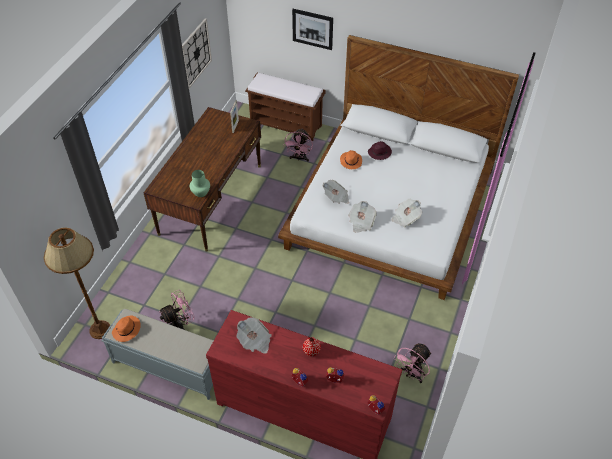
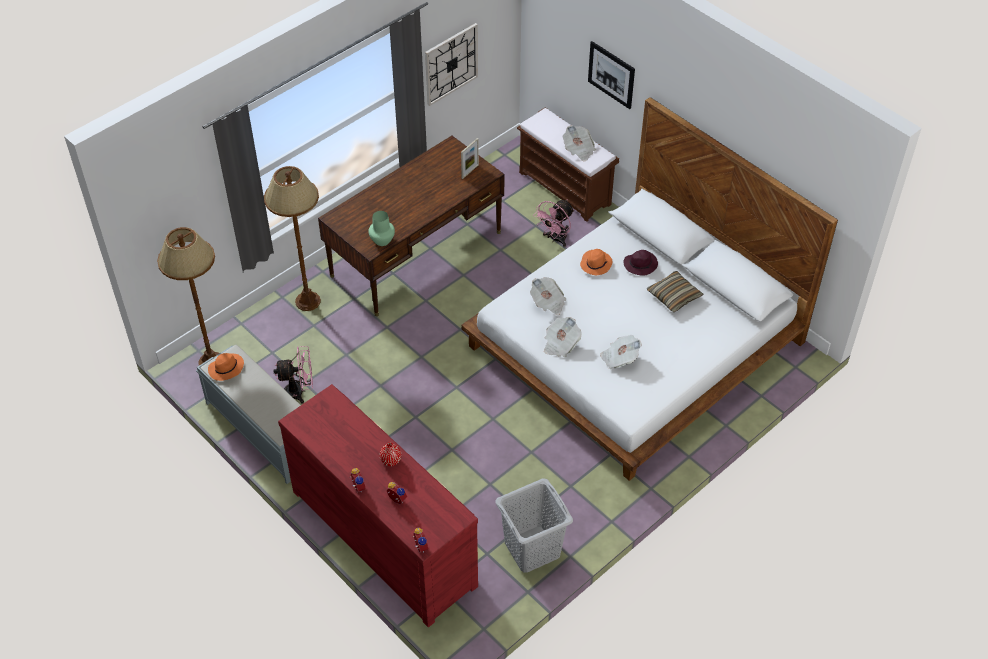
camera: 25 degrees right, 0 degrees up
newspaper [236,317,272,354] -> newspaper moved to [563,125,596,162]
pink fan [394,343,431,383] -> grey laundry basket [495,479,573,573]
none -> brown floor lamp [264,166,321,311]
none -> pillow [647,271,704,312]

